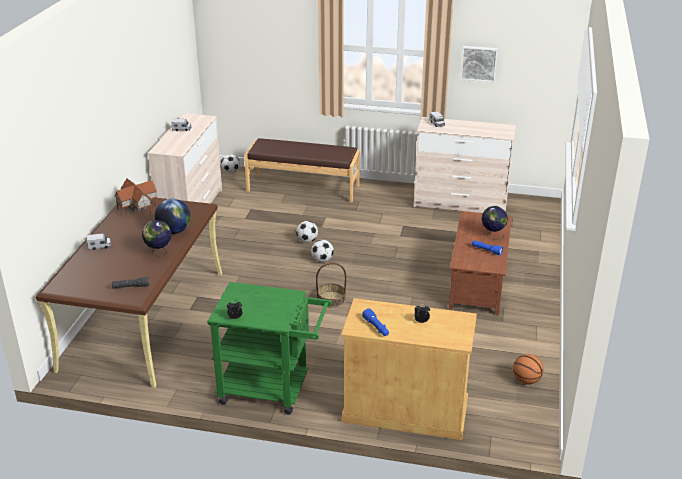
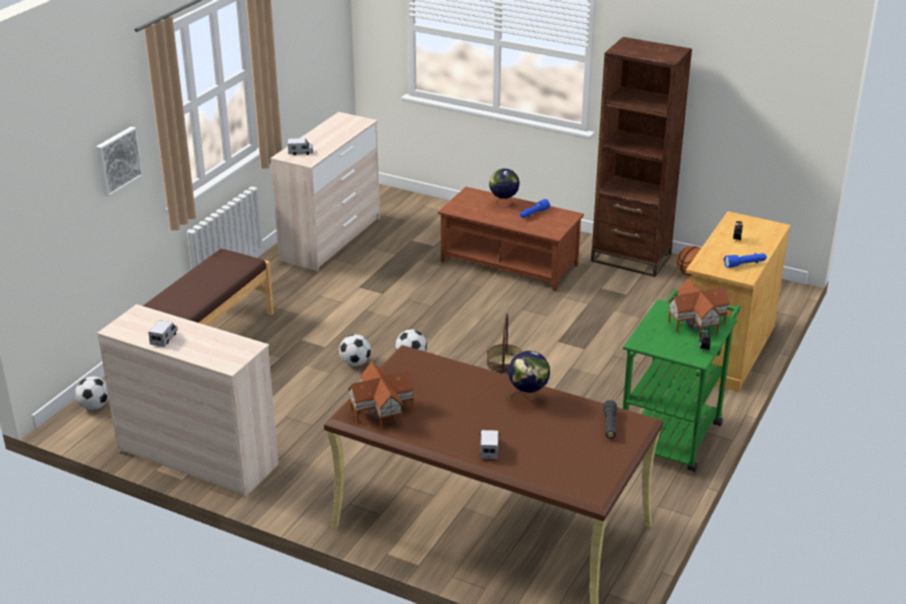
camera: 75 degrees left, 0 degrees up
globe [155,199,191,234] -> none
picture [460,46,498,82] -> picture moved to [96,127,143,197]
none -> brown bookcase [591,37,692,277]
none -> toy house [668,278,730,338]

